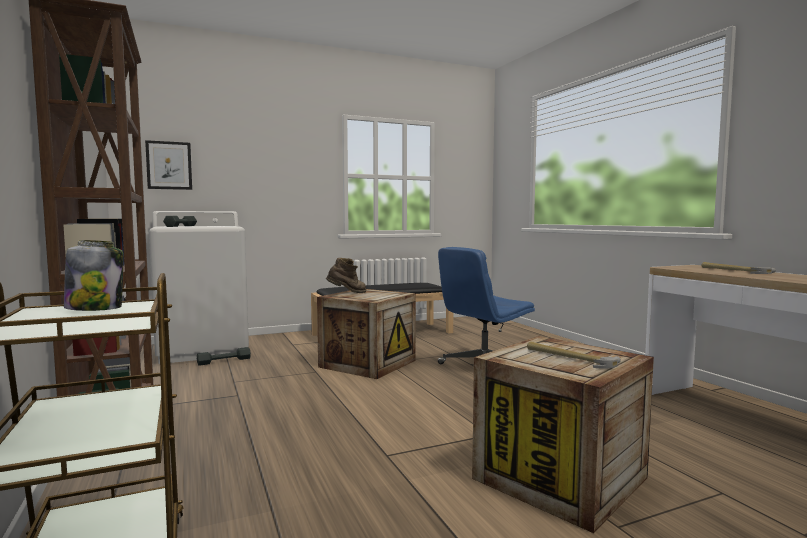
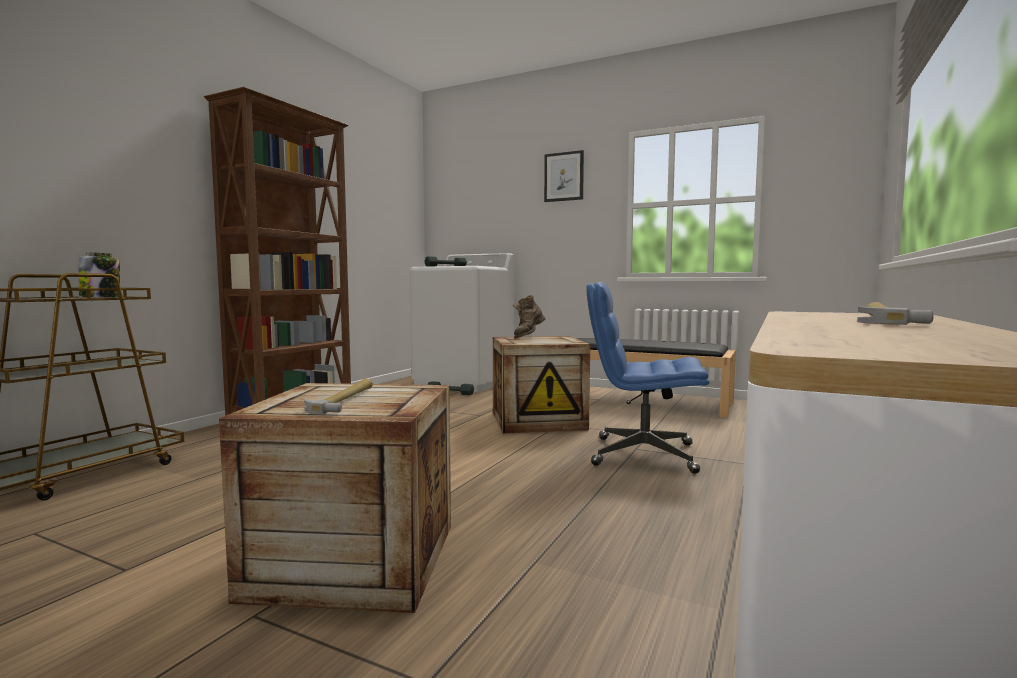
camera: 50 degrees right, 0 degrees up
picture [145,140,192,190] -> picture moved to [544,150,584,202]
brown boot [326,258,367,293] -> brown boot turned 105 degrees clockwise [513,295,546,339]

